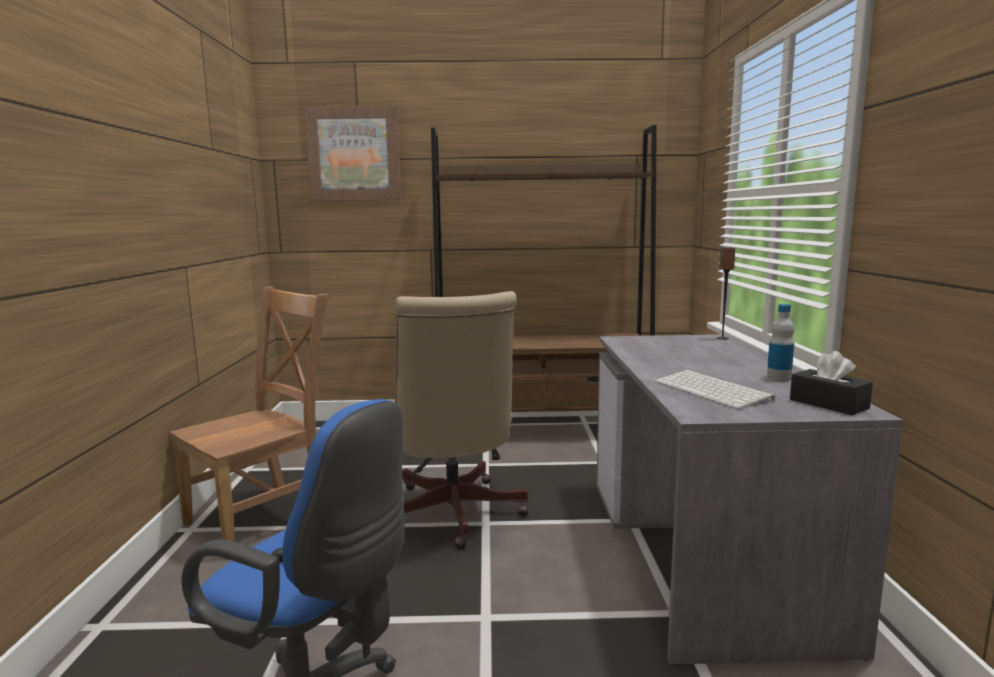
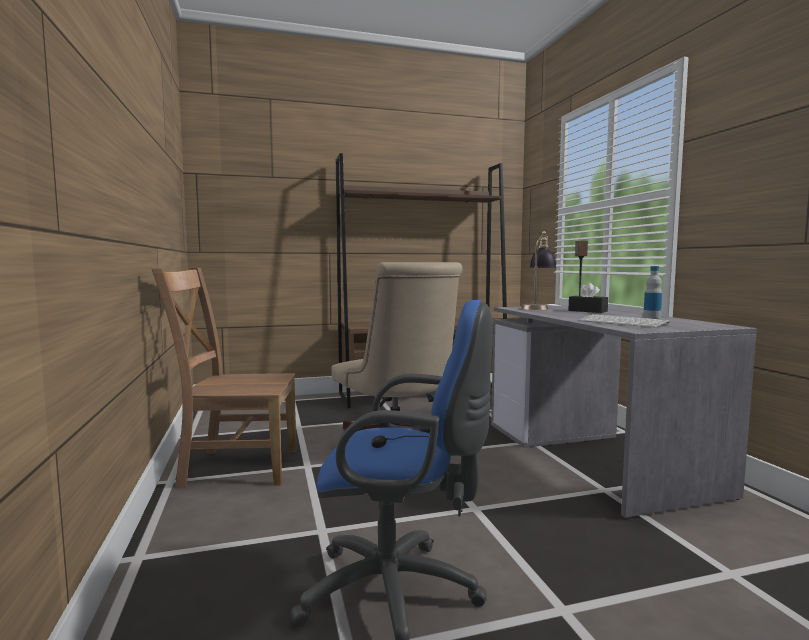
camera: 15 degrees left, 5 degrees down
brown chair [170,286,329,560] -> brown chair turned 120 degrees counterclockwise [152,268,296,488]
picture [305,106,401,201] -> none
black tissue box [790,351,873,415] -> black tissue box moved to [568,283,608,313]
none -> table lamp [521,231,557,310]

